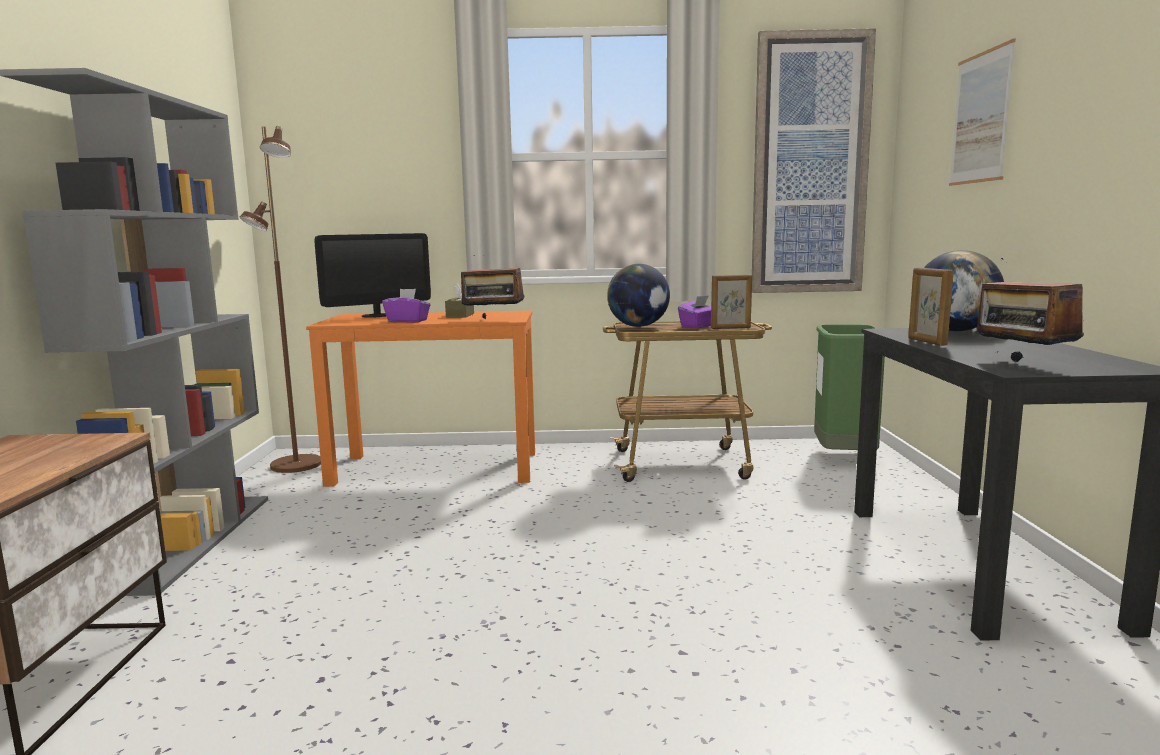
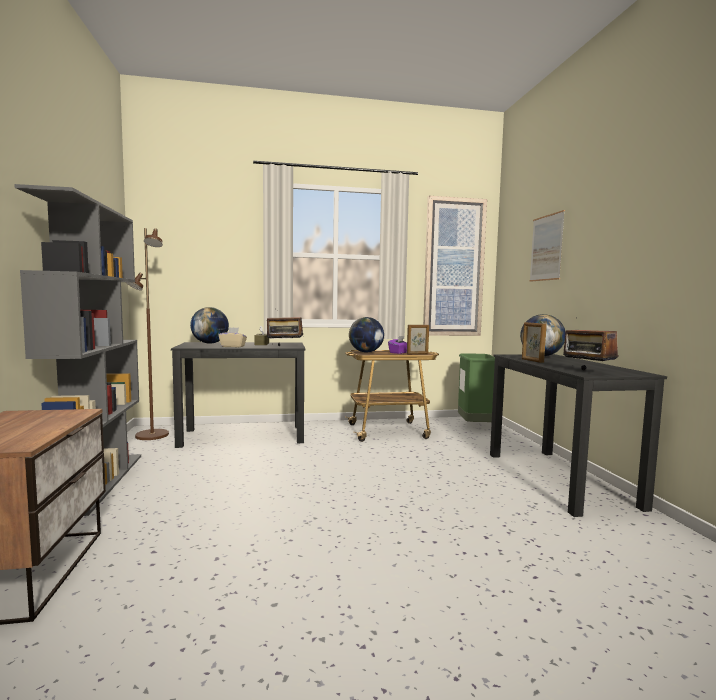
camera: 10 degrees left, 5 degrees down
orange desk [306,311,535,487] -> black desk [171,342,305,448]
monitor [314,233,431,318] -> globe [190,307,229,344]
purple tissue box [382,289,430,323] -> beige tissue box [218,327,247,347]

